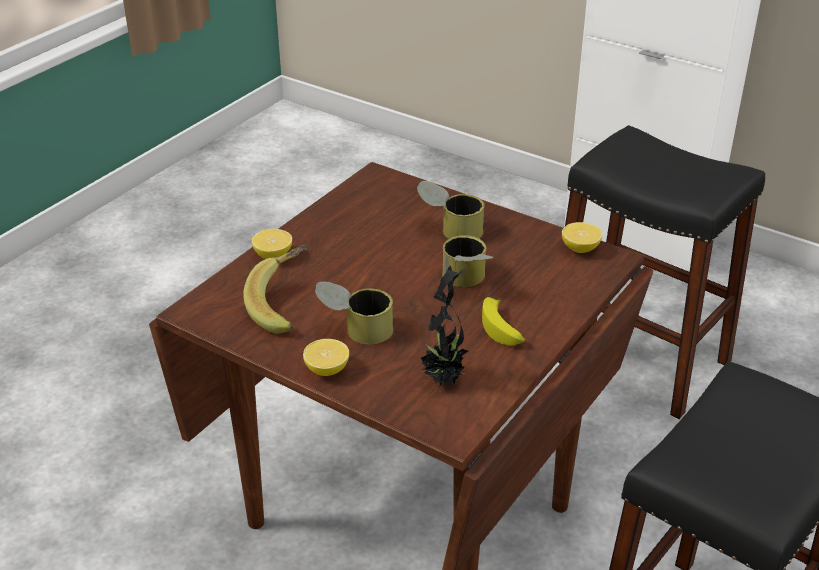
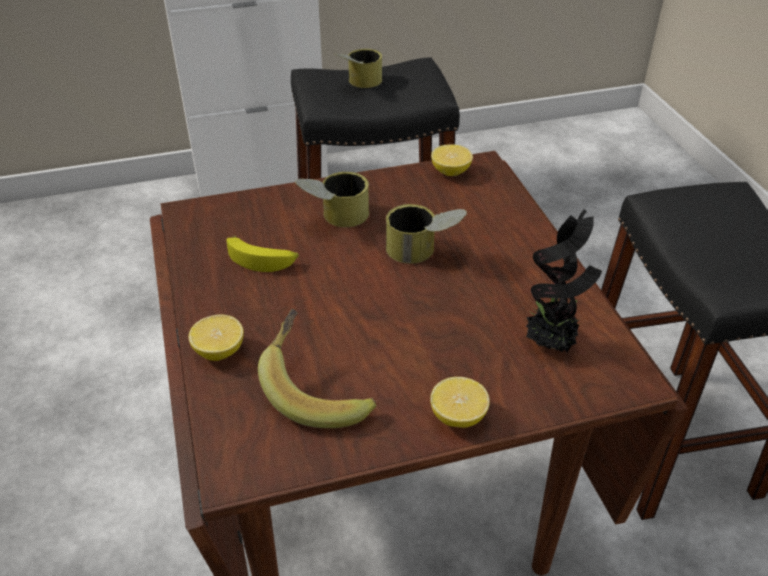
camera: 50 degrees left, 5 degrees up
can [315,281,393,345] -> can moved to [335,49,382,88]
banana [482,297,525,346] -> banana moved to [227,235,299,272]

